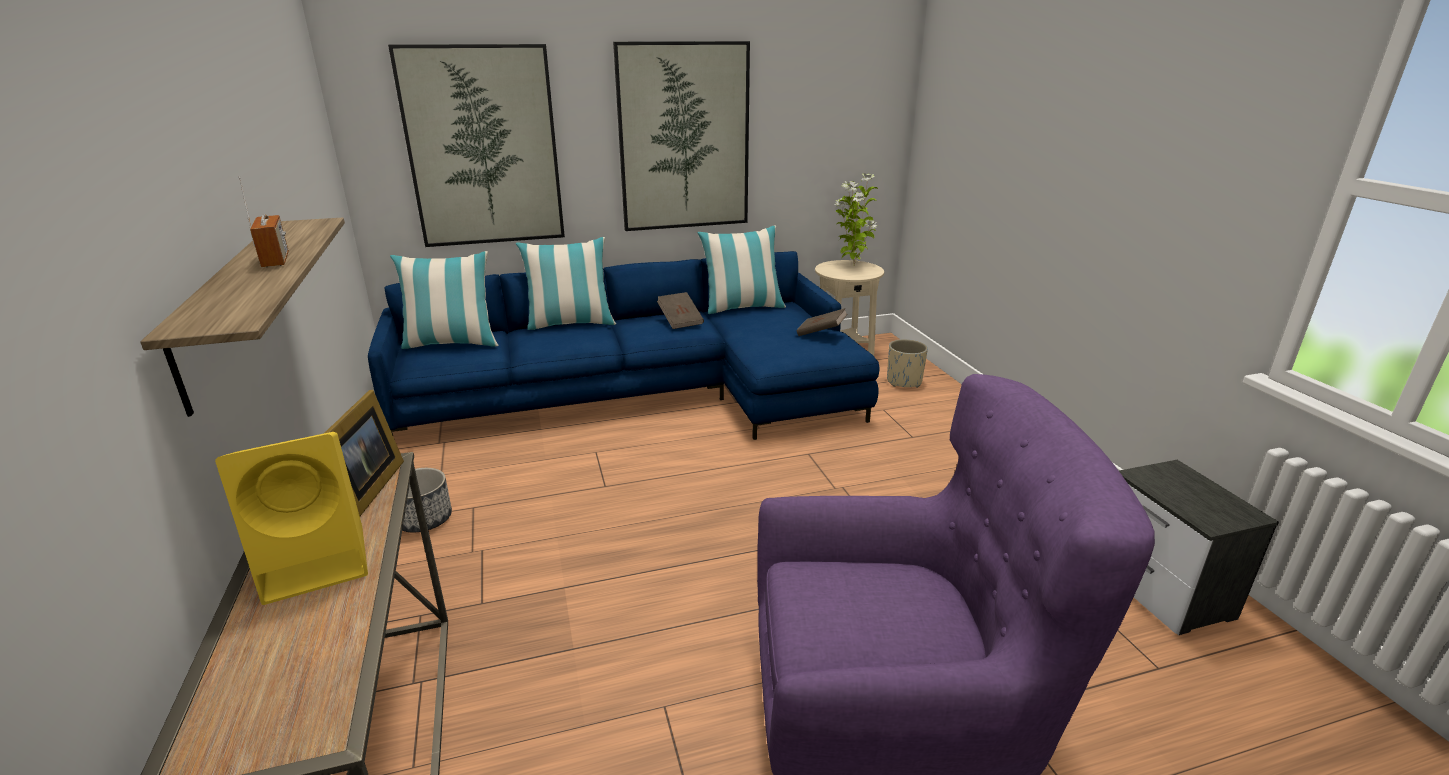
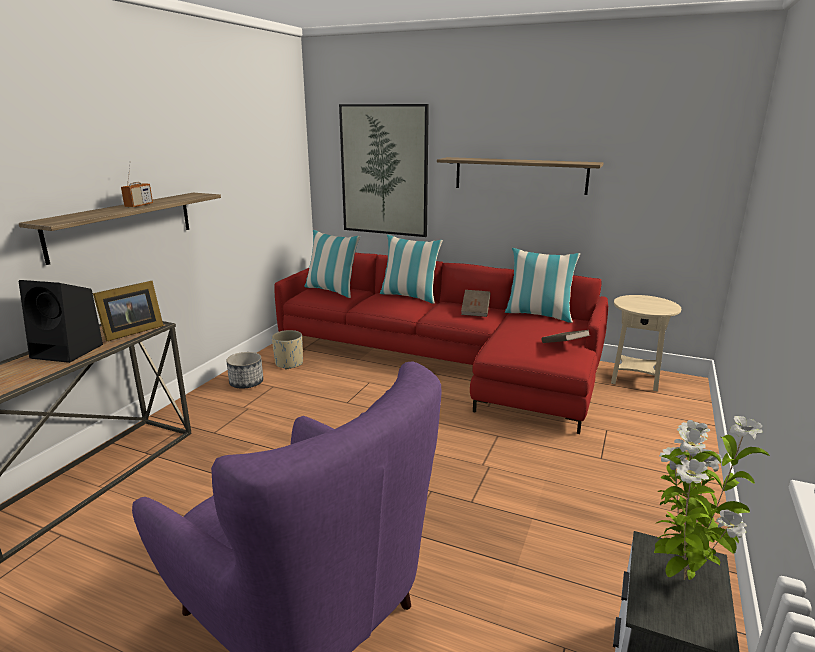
camera: 40 degrees right, 5 degrees down
yellow speaker [215,432,368,605] -> black speaker [19,280,103,363]
blue sofa [368,251,880,440] -> red sofa [274,253,608,434]
picture [613,41,750,231] -> shelf [437,157,604,195]
potted plant [834,173,878,265] -> potted plant moved to [654,416,770,580]
beige planter [887,339,928,388] -> beige planter moved to [272,330,303,370]

